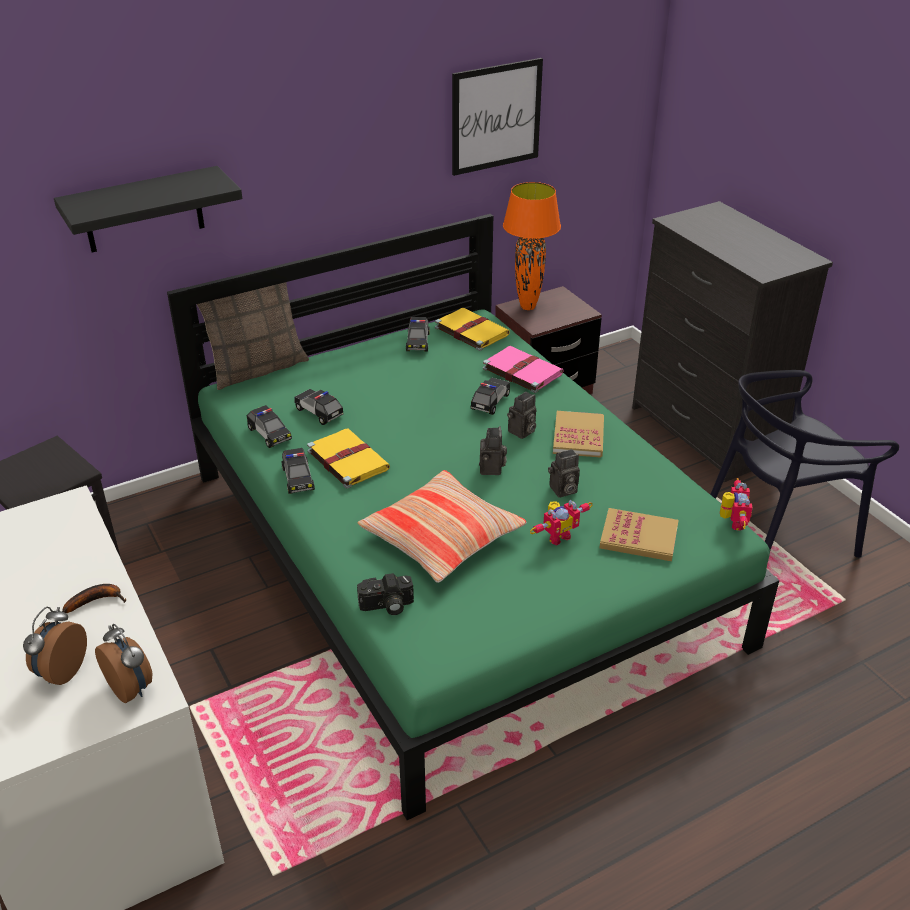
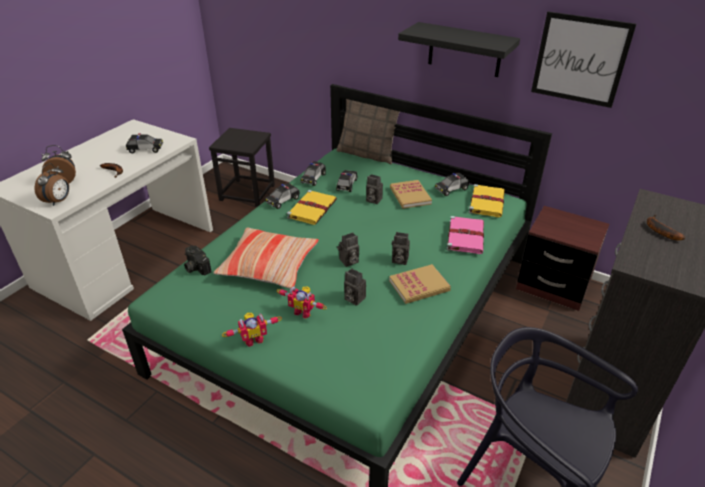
camera: 60 degrees right, 0 degrees up
black shelf [54,166,242,252] -> black shelf moved to [398,22,520,77]
toy car [471,377,510,415] -> toy car moved to [126,133,163,154]
orange table lamp [503,182,561,310] -> none
book [600,508,679,561] -> book moved to [390,180,432,209]
toy robot [720,478,753,531] -> toy robot moved to [222,313,282,347]
none -> camera [366,174,383,204]
none -> banana [647,215,685,240]

